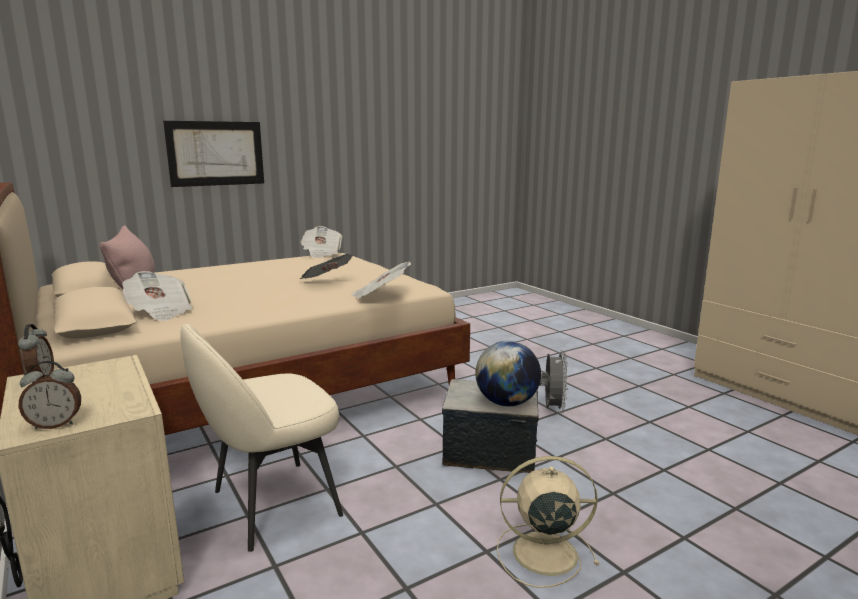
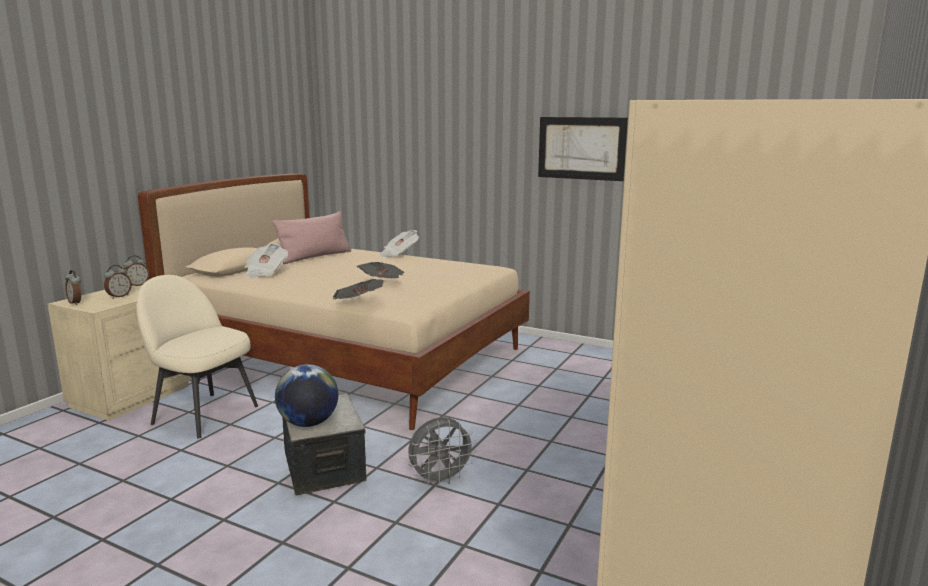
camera: 60 degrees right, 0 degrees up
picture [163,121,264,187] -> picture moved to [538,117,628,181]
newspaper [300,226,342,258] -> newspaper moved to [378,230,419,257]
beige fan [497,456,599,588] -> none
none -> alarm clock [104,265,132,299]

